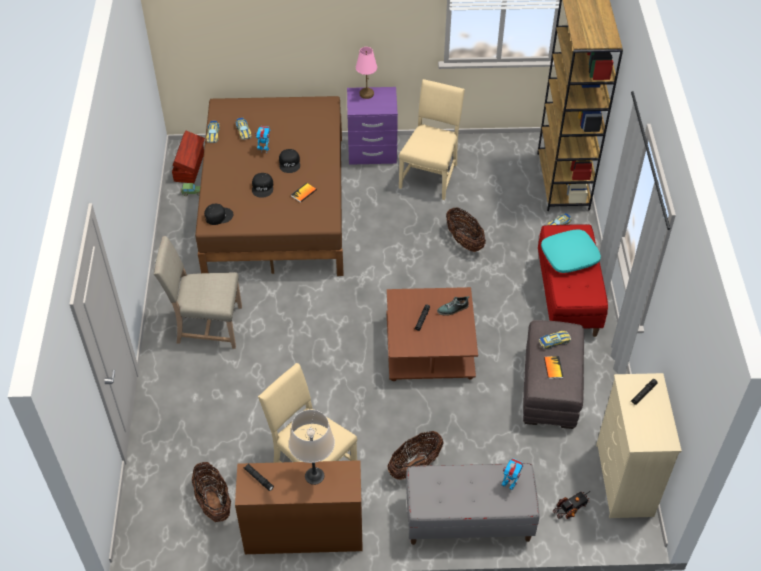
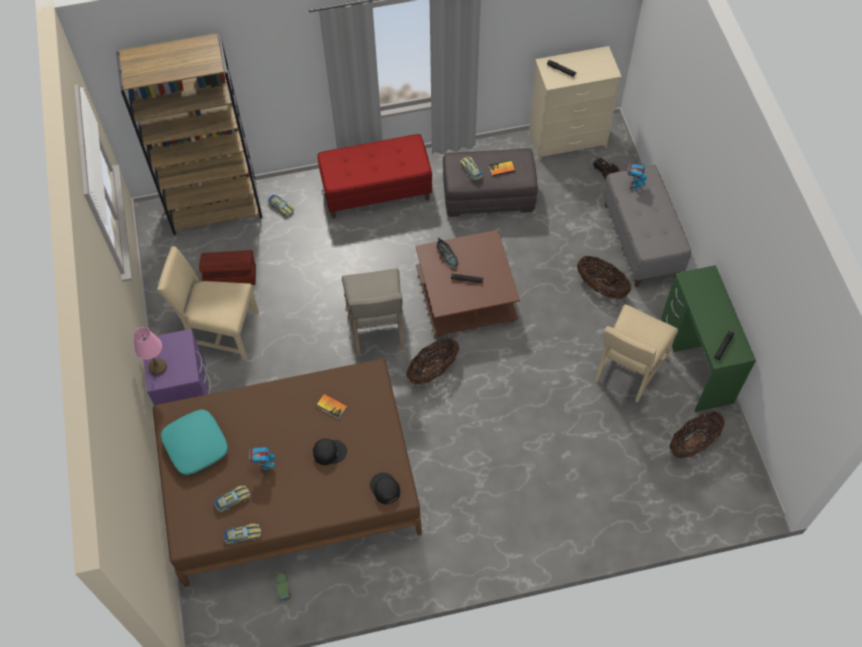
camera: 100 degrees left, 10 degrees up
beige chair [154,236,242,349] -> beige chair moved to [342,268,404,357]
brown storage box [172,130,205,183] -> brown storage box moved to [199,250,256,285]
brown desk [235,460,363,554] -> green desk [661,265,756,412]
black cap [279,149,300,173] -> none
beige table lamp [289,410,335,485] -> none
basket [446,207,486,252] -> basket moved to [406,337,459,385]
turquoise pillow [541,229,601,273] -> turquoise pillow moved to [161,410,228,475]

